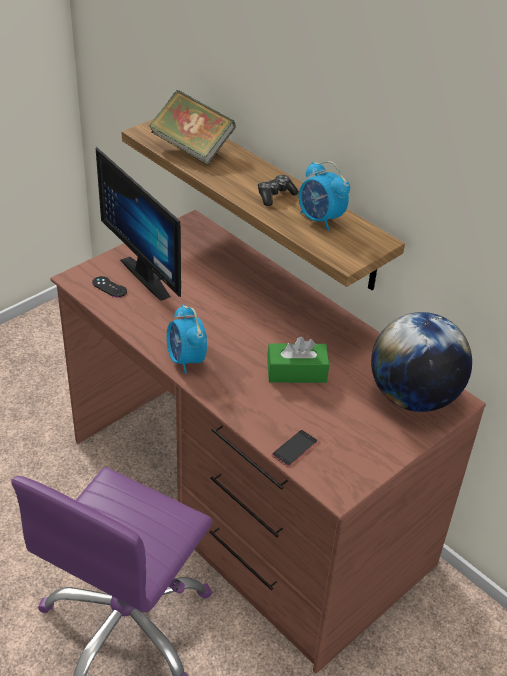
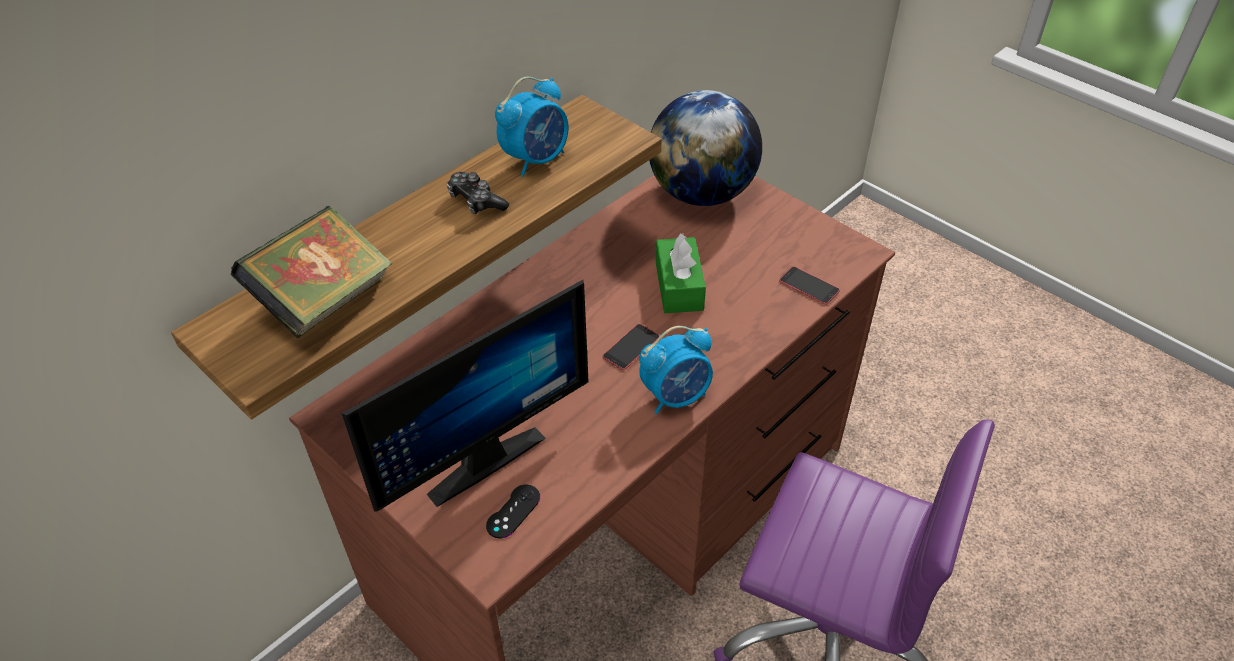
camera: 90 degrees left, 5 degrees up
none -> phone [603,324,660,370]

